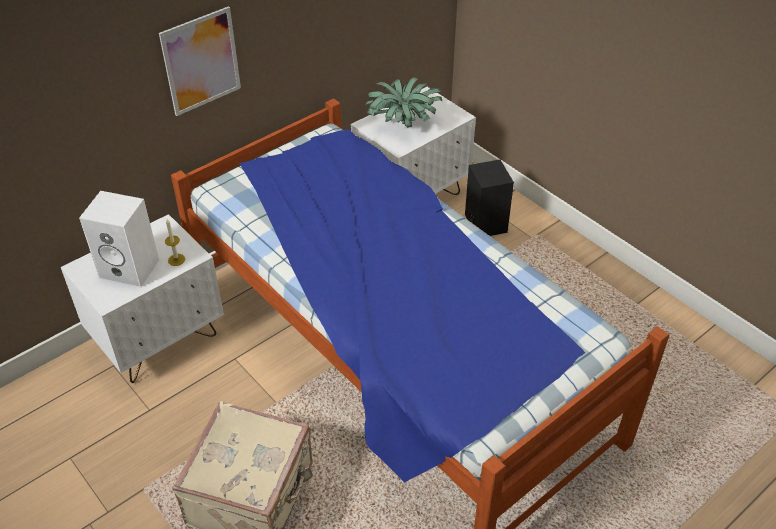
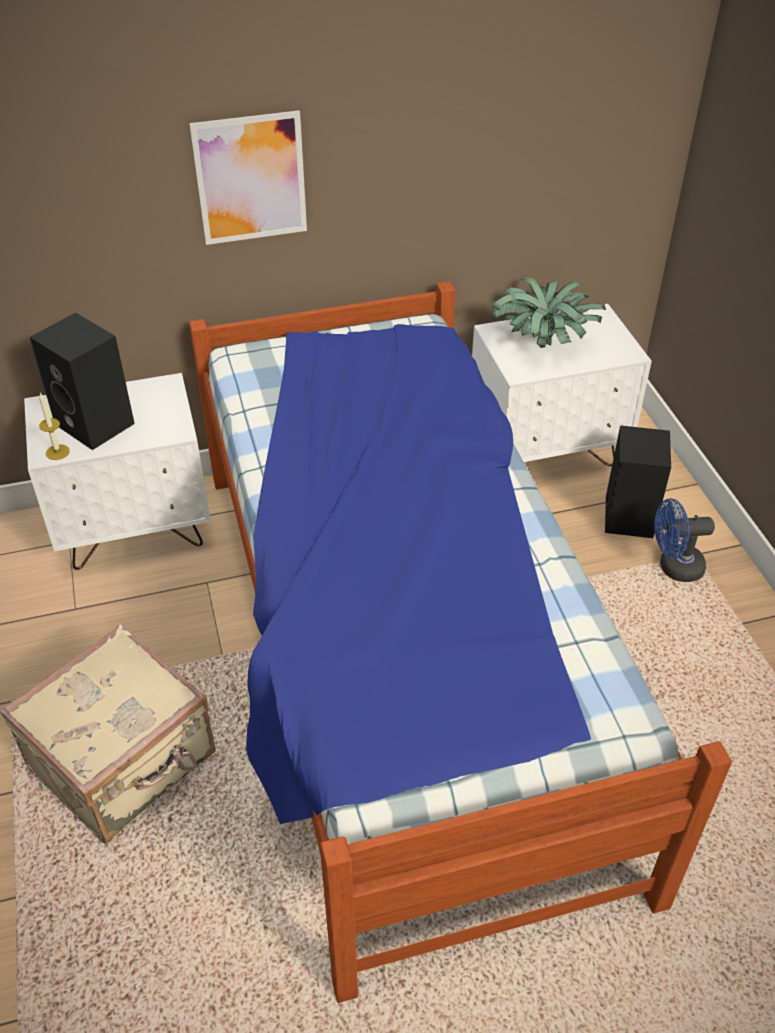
camera: 25 degrees right, 0 degrees up
white speaker [79,191,159,288] -> black speaker [30,313,135,450]
candle [165,219,185,266] -> candle moved to [39,393,70,460]
none -> blue fan [654,498,715,582]

